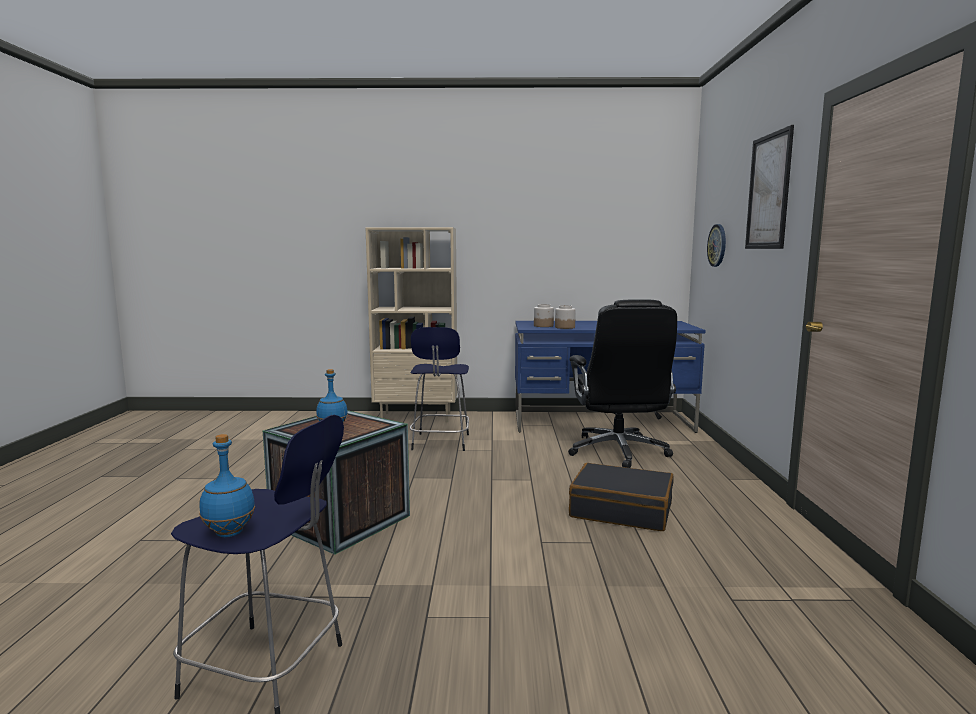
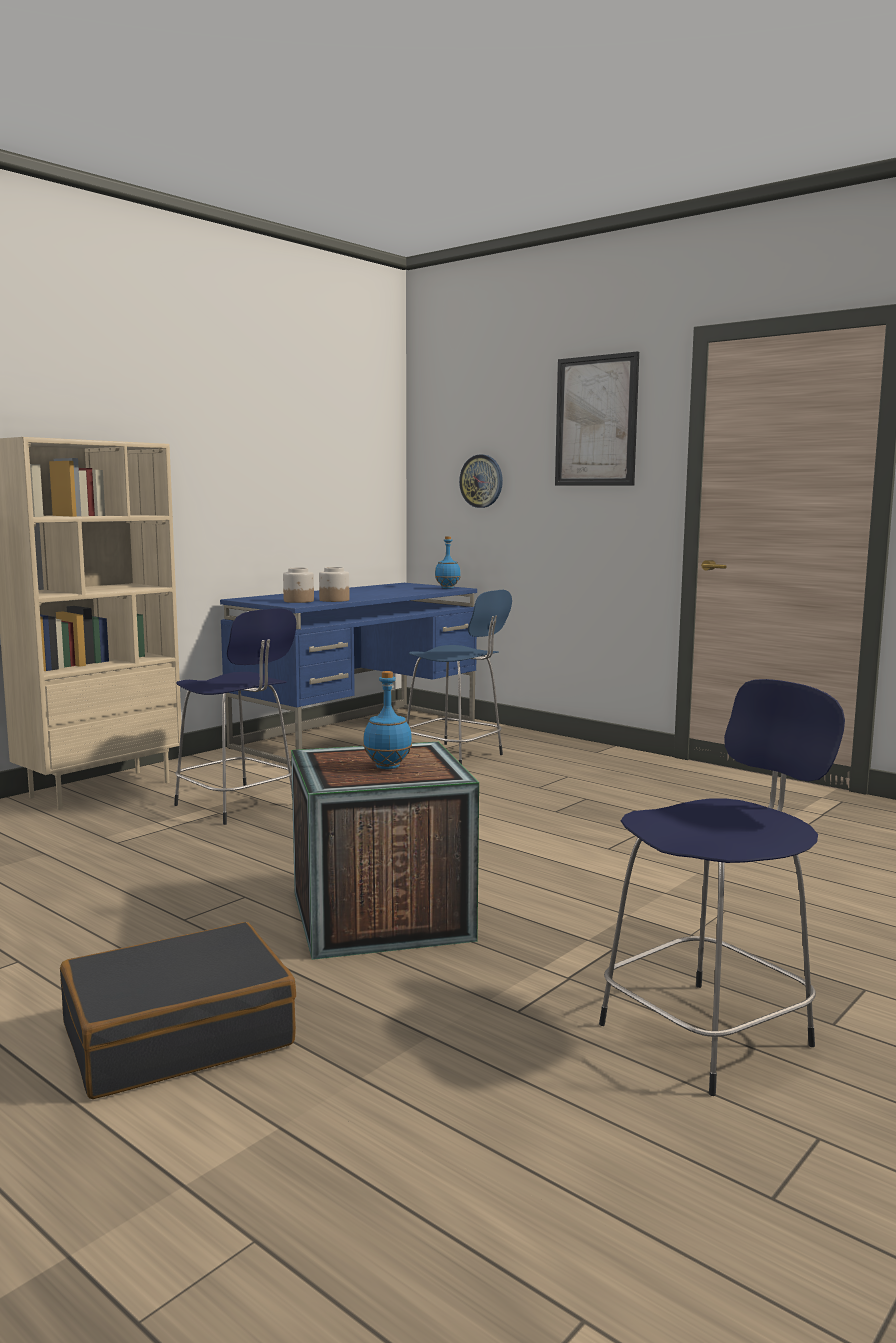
camera: 50 degrees left, 0 degrees up
blue bottle [199,434,255,537] -> blue bottle moved to [435,536,461,589]
black office chair [568,299,677,468] -> blue stool [407,590,512,764]
black suitcase [569,463,674,531] -> black suitcase moved to [60,922,296,1099]

